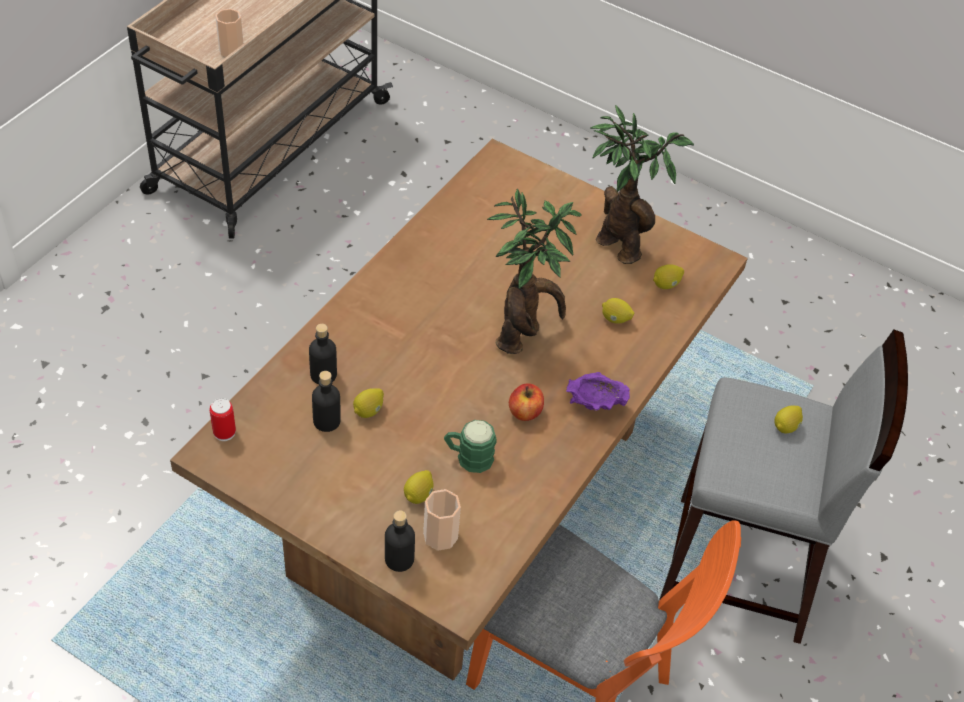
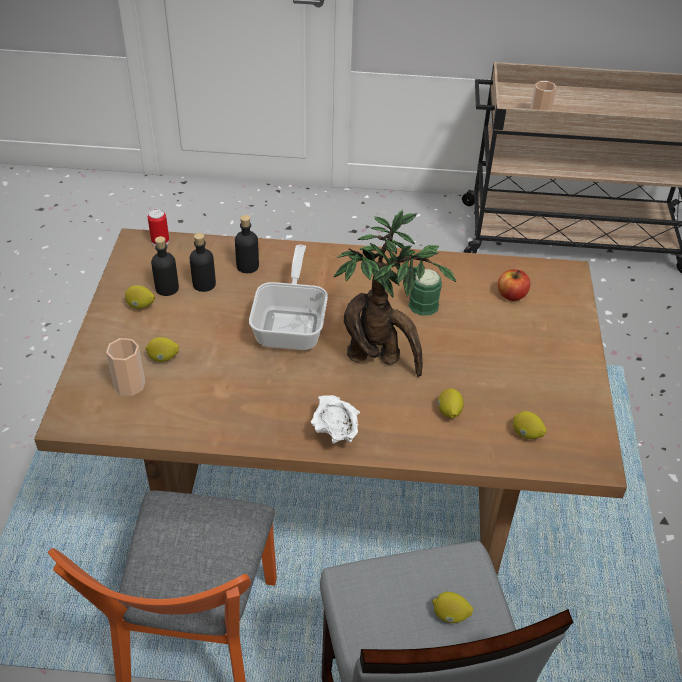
camera: 65 degrees right, 5 degrees down
lemon [353,388,384,418] -> lemon moved to [125,285,155,309]
black bottle [385,510,415,572] -> black bottle moved to [151,236,179,296]
green mug [444,420,496,473] -> green mug moved to [408,267,442,316]
apple [509,383,544,421] -> apple moved to [498,270,530,301]
purple bowl [566,372,630,411] -> white bowl [311,395,360,444]
potted plant [590,105,694,264] -> none
none -> frying pan [249,245,328,350]

